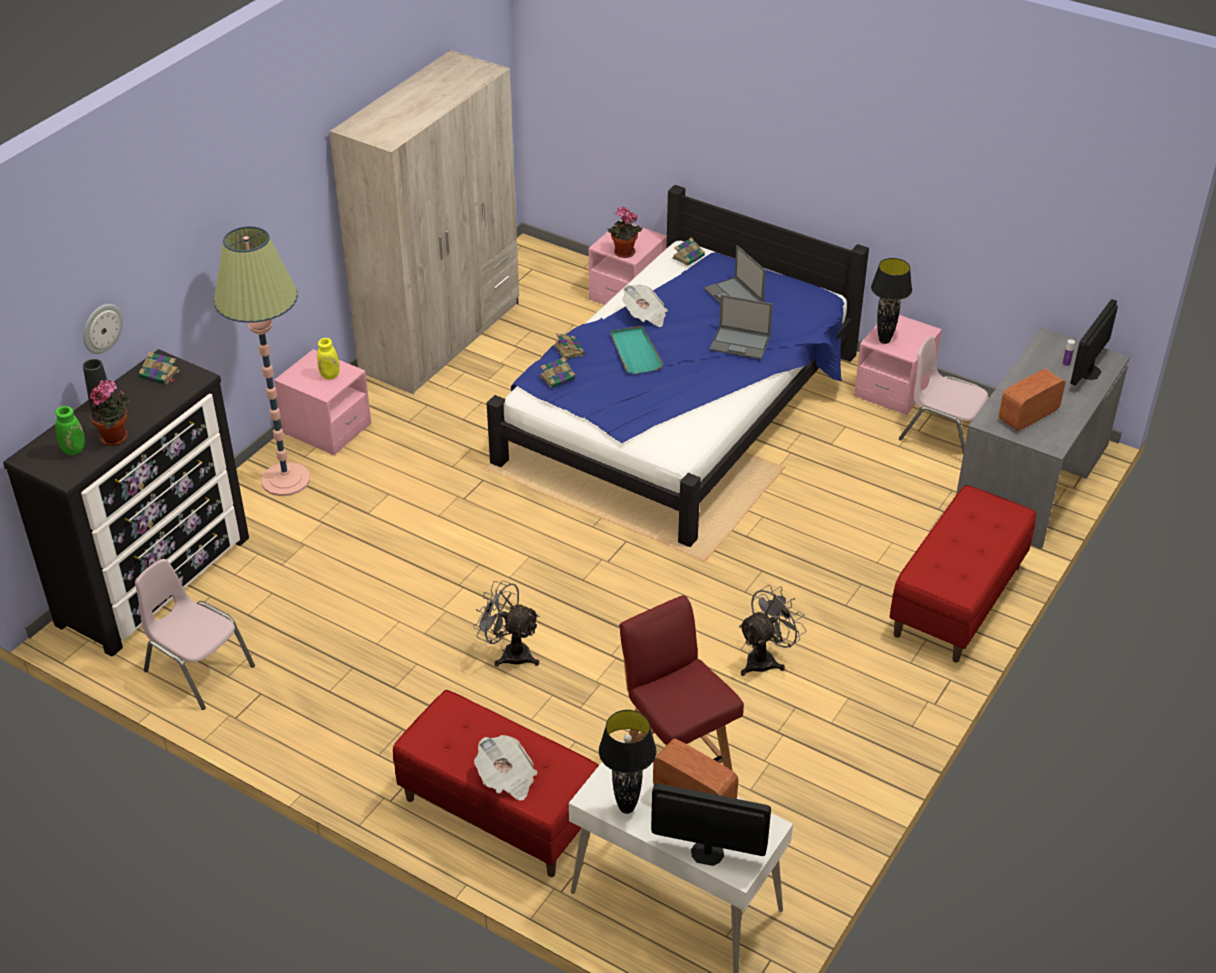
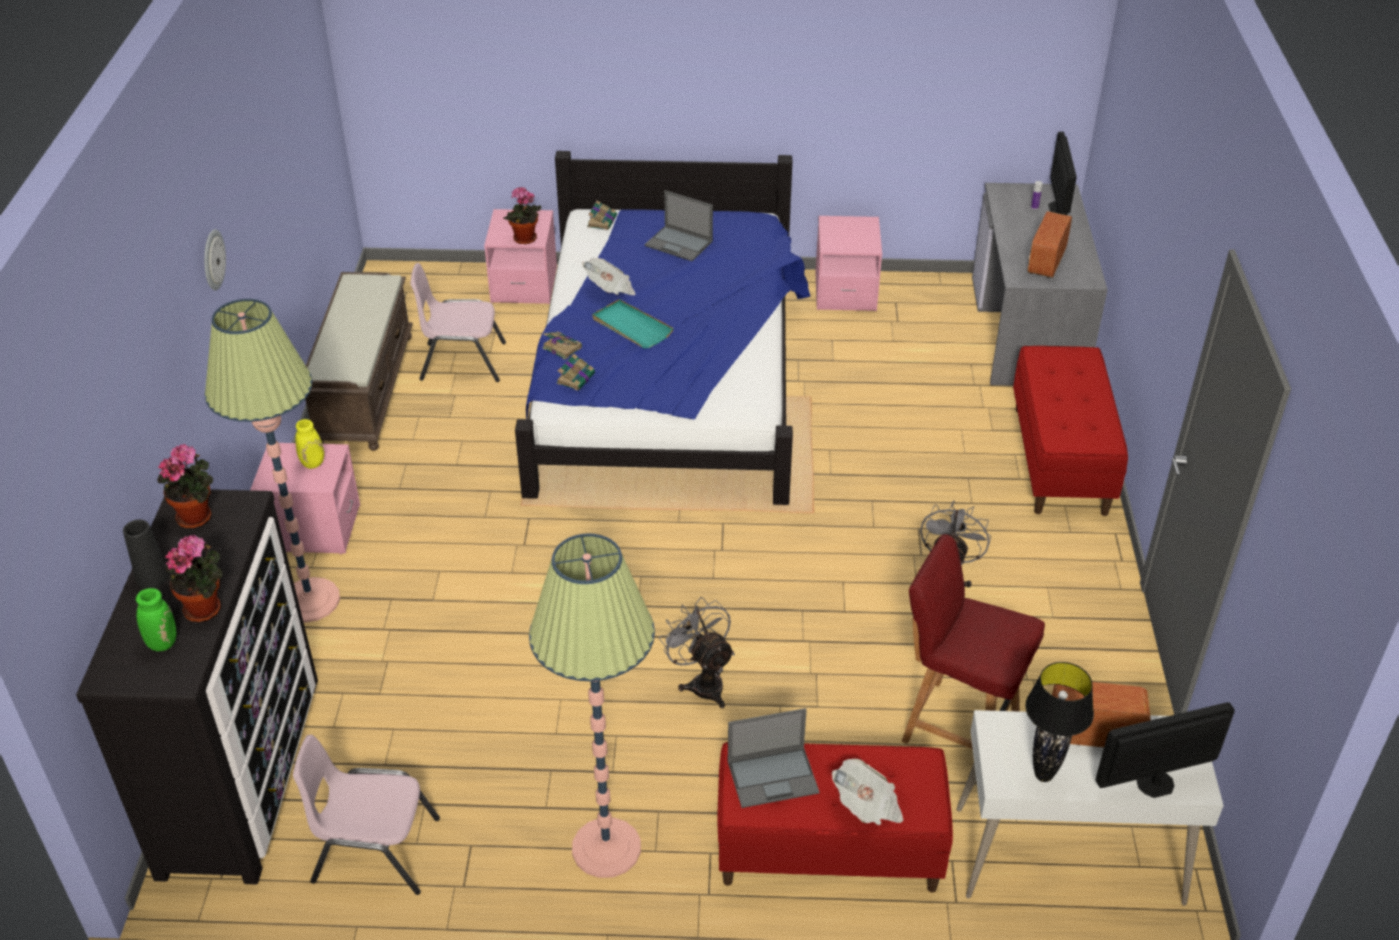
camera: 30 degrees left, 0 degrees up
wall clock [83,304,123,354] -> wall clock moved to [204,229,226,291]
book [139,352,180,385] -> potted plant [157,443,213,528]
beige wardrobe [329,50,519,395] -> brown bench [305,272,413,451]
grey fan [473,580,540,667] -> grey fan turned 60 degrees clockwise [659,597,735,708]
laptop [710,295,773,359] -> laptop moved to [727,708,819,808]
black table lamp [871,258,912,344] -> none
pink chair [899,336,988,454] -> pink chair moved to [411,263,506,382]
none -> floor lamp [529,533,655,878]

